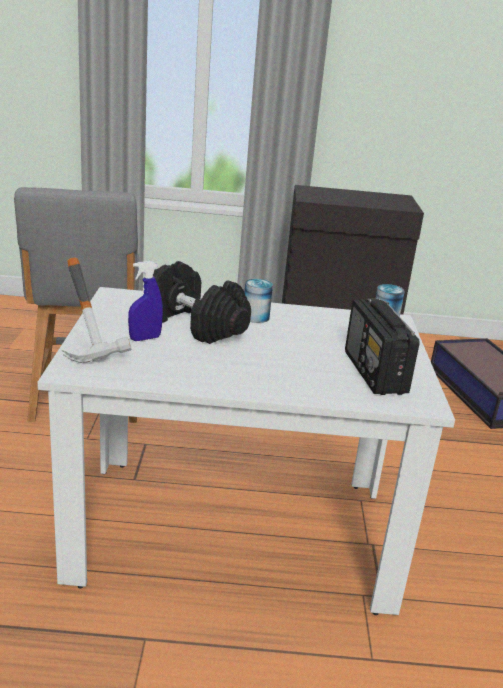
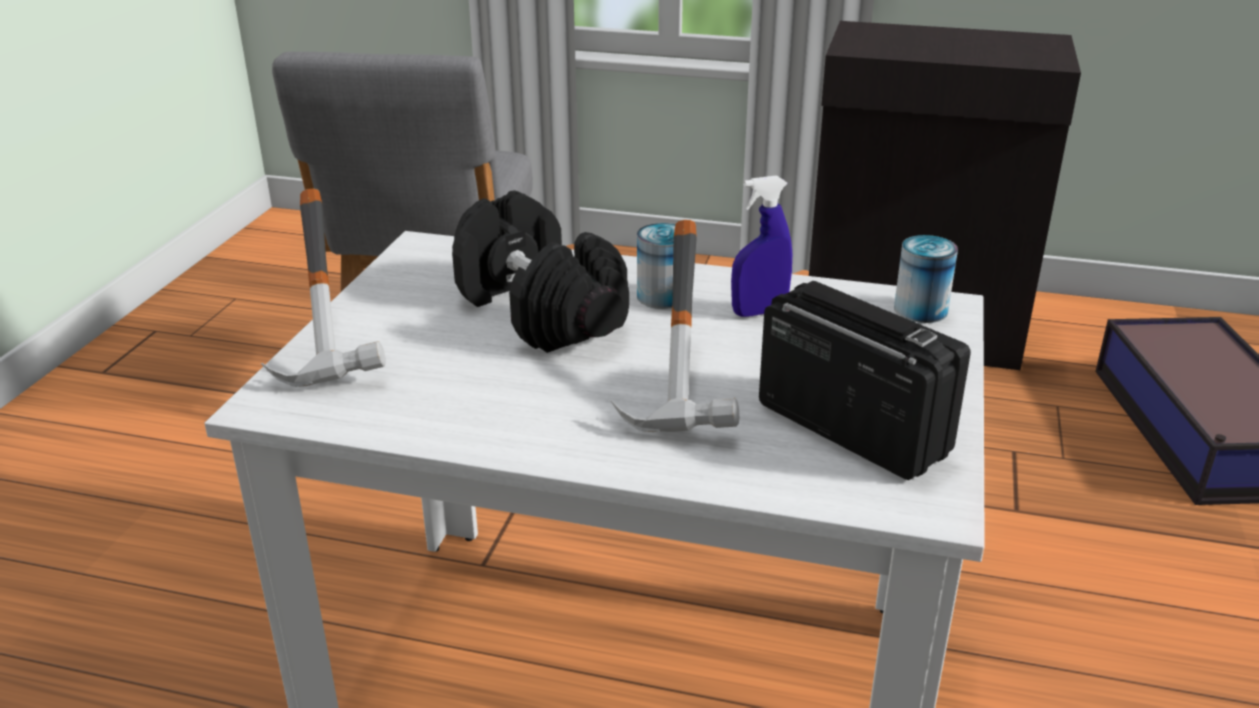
camera: 15 degrees right, 5 degrees up
blue spray bottle [128,261,163,341] -> blue spray bottle moved to [731,175,792,317]
radio [345,299,420,395] -> radio turned 135 degrees clockwise [759,281,971,480]
none -> hammer [610,220,739,432]

